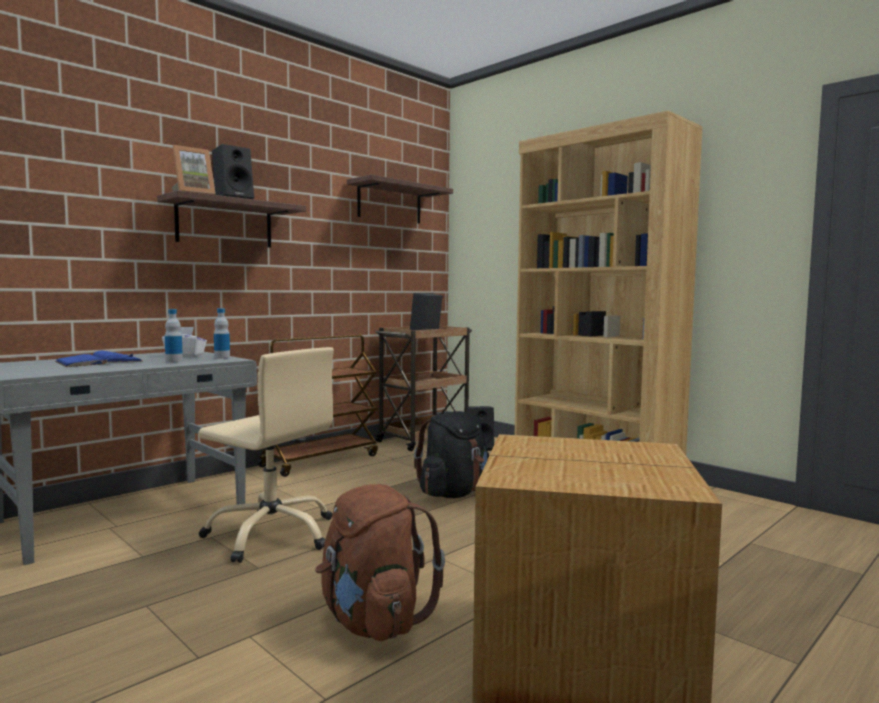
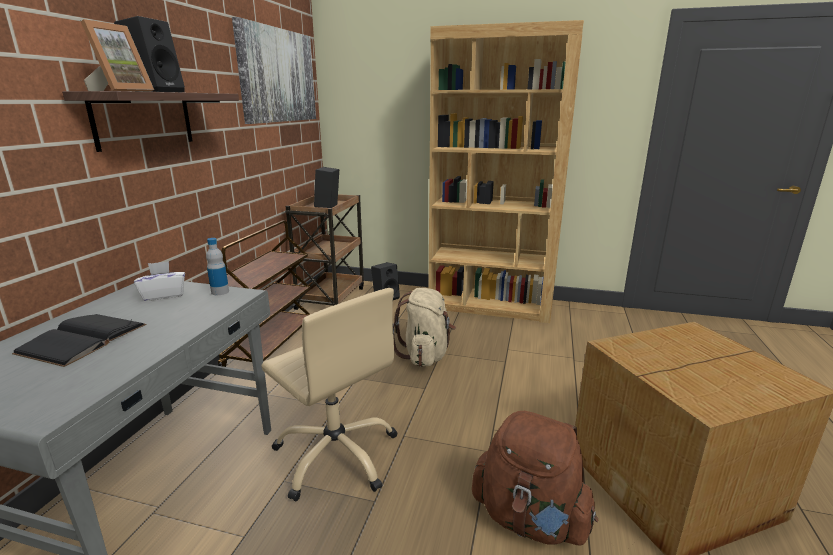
camera: 30 degrees left, 15 degrees up
blue book [55,351,143,367] -> black book [12,314,147,367]
bottle [165,309,183,362] -> none
beige office chair [198,347,334,563] -> beige office chair turned 45 degrees clockwise [261,288,397,501]
shelf [347,175,453,224] -> picture [232,17,316,124]
black backpack [414,411,489,498] -> beige backpack [393,288,456,367]

